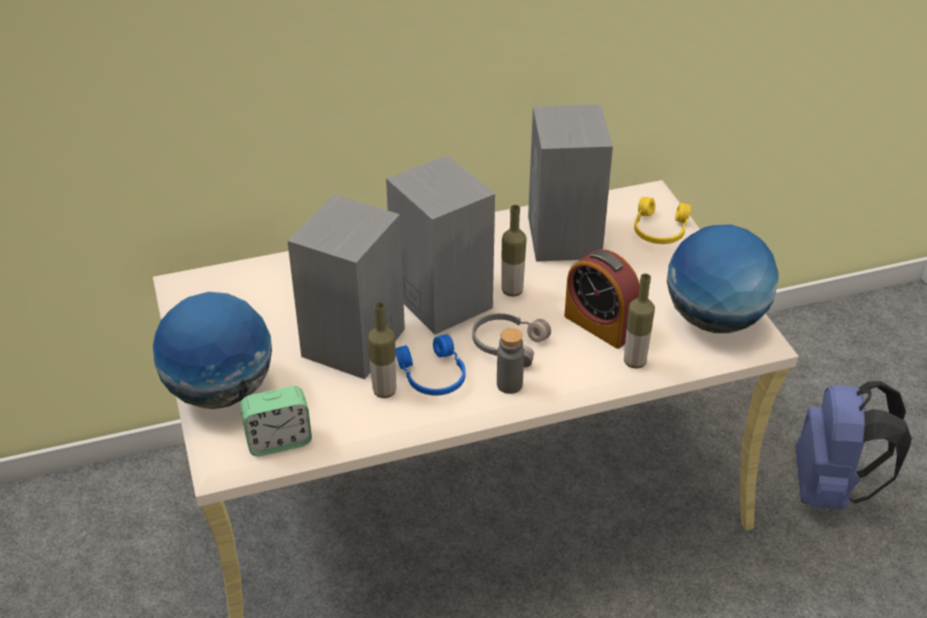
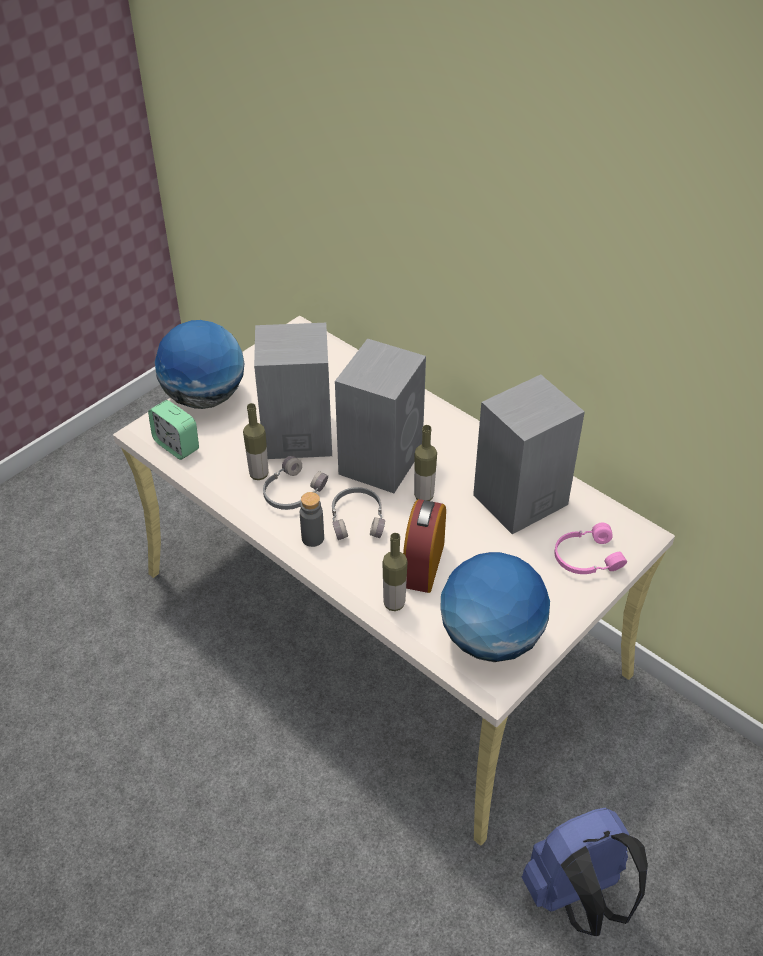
camera: 60 degrees right, 5 degrees up
blue headphones [396,334,465,396] -> grey headphones [263,456,328,510]
yellow headphones [634,197,691,244] -> pink headphones [554,523,627,574]

